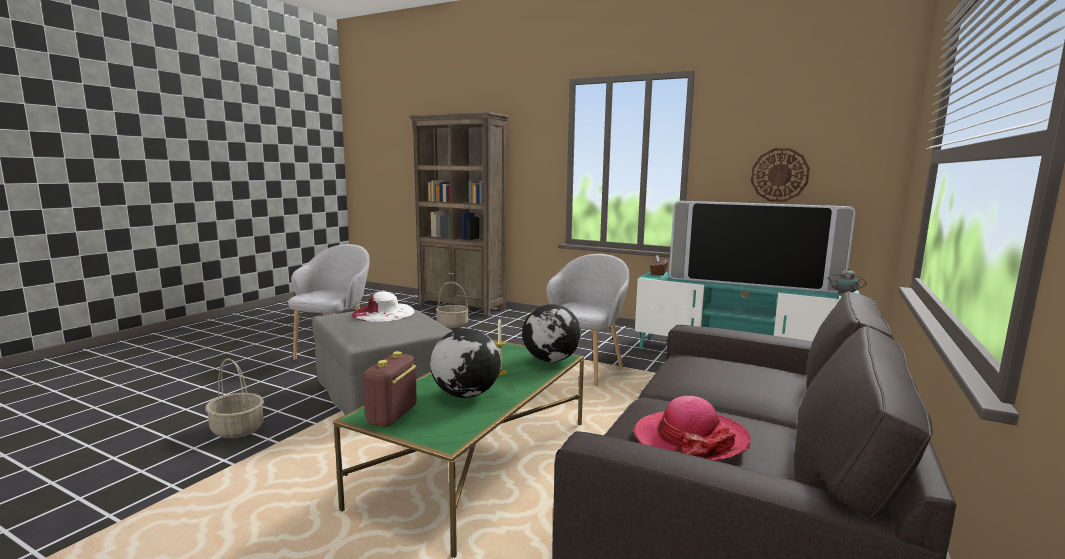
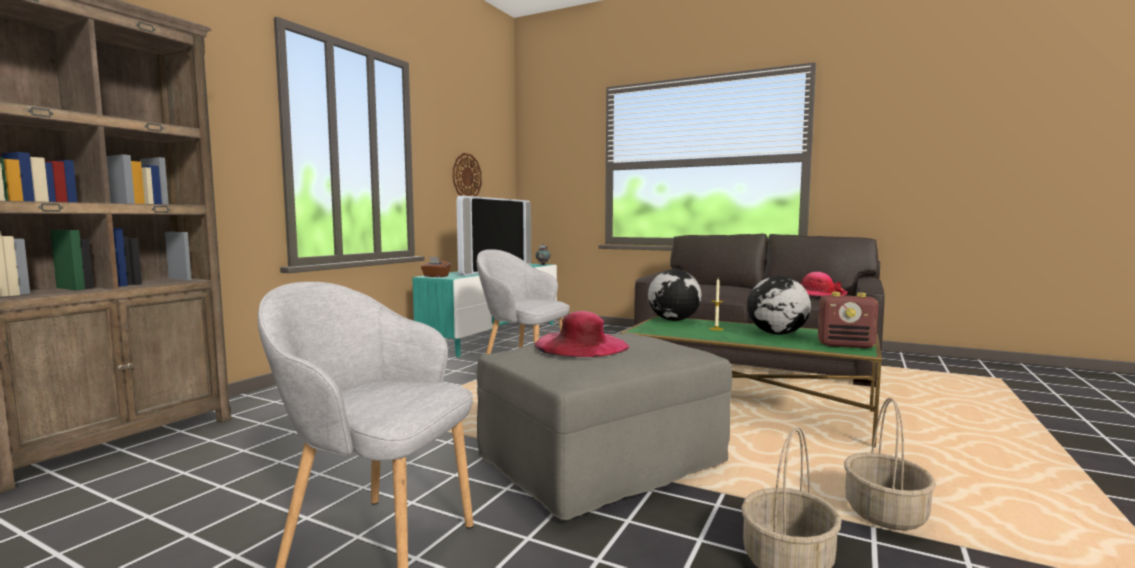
camera: 90 degrees left, 5 degrees down
white hat [352,291,415,322] -> pink hat [535,311,629,357]
basket [436,282,469,328] -> basket moved to [844,398,936,531]

